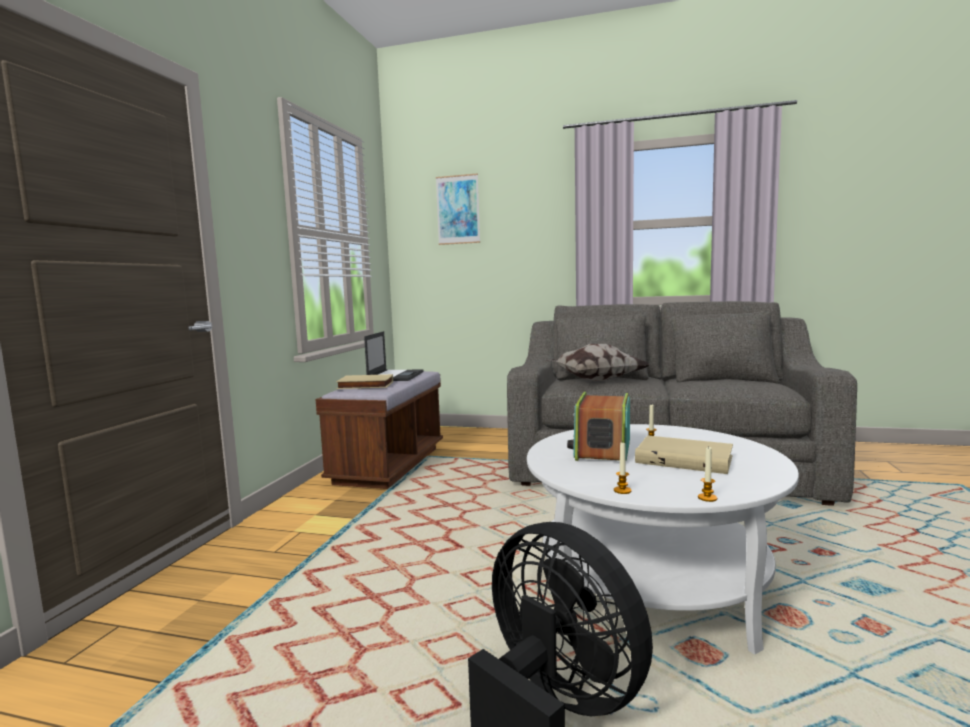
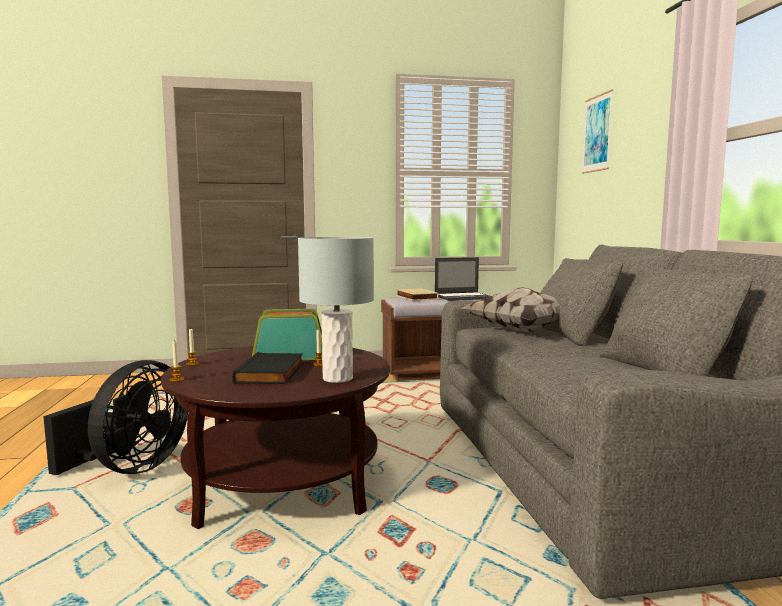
camera: 65 degrees right, 0 degrees up
white coffee table [527,424,799,654] -> brown coffee table [161,346,390,529]
beige book [635,435,733,474] -> black book [232,352,303,384]
none -> grey table lamp [298,237,374,383]

